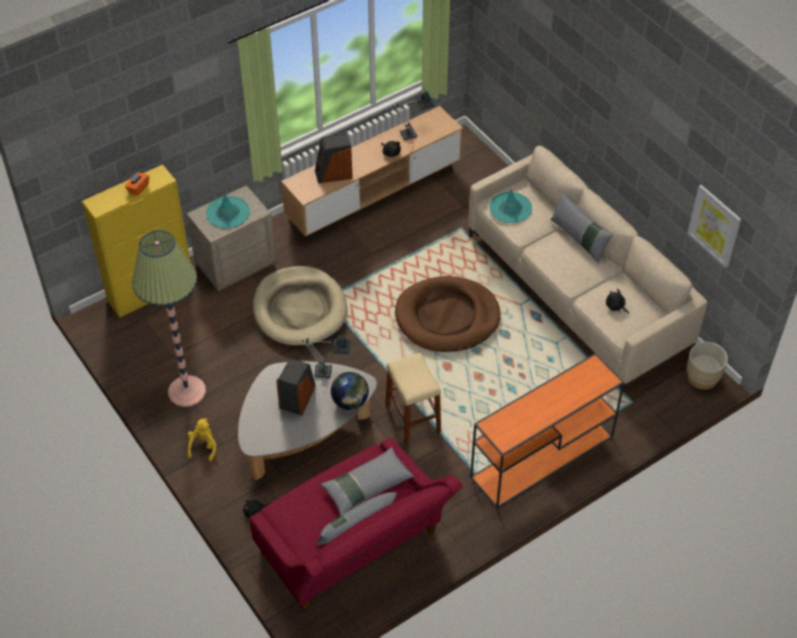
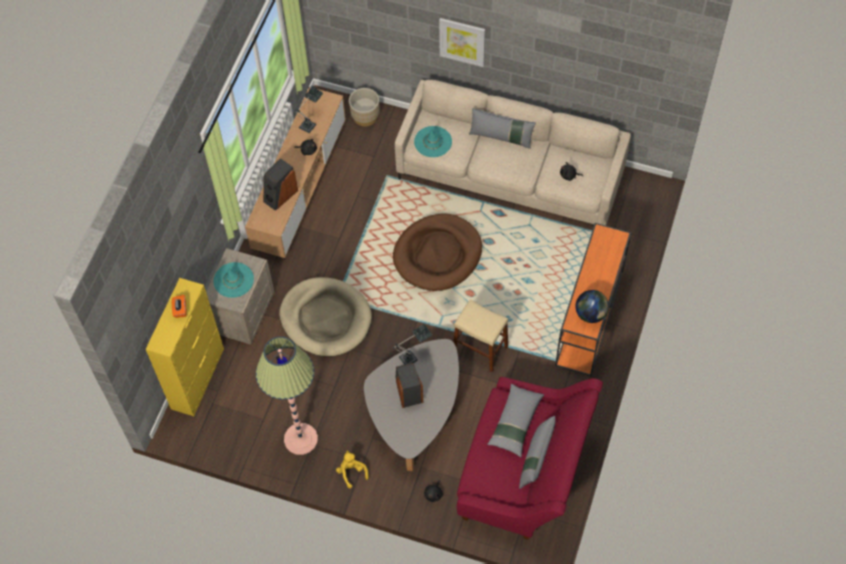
camera: 35 degrees left, 10 degrees up
globe [331,372,369,410] -> globe moved to [575,290,609,323]
picture [687,185,741,268] -> picture moved to [439,18,485,67]
beige planter [687,342,728,390] -> beige planter moved to [349,88,379,126]

